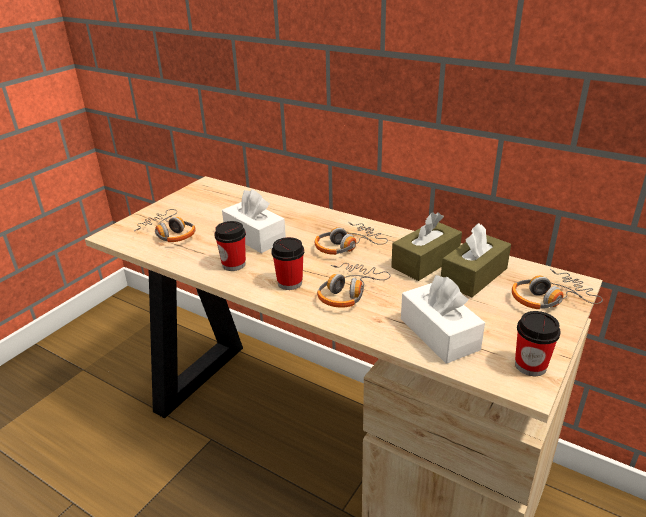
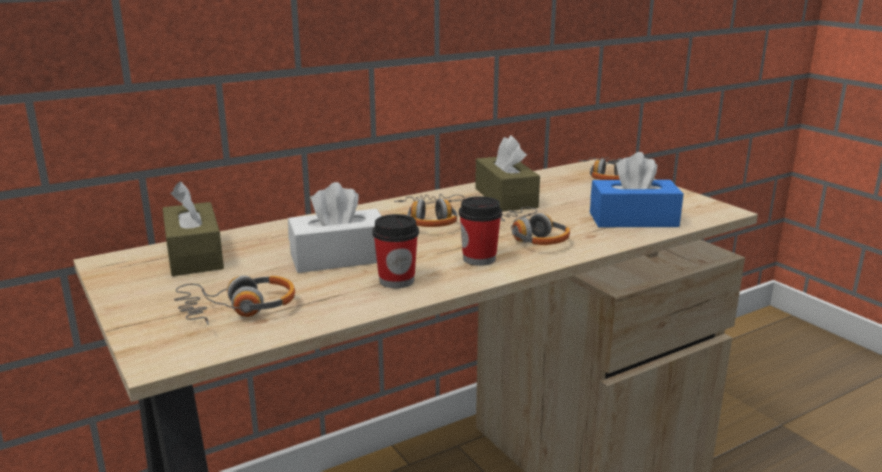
camera: 65 degrees left, 10 degrees down
white tissue box [401,275,485,364] -> blue tissue box [590,152,684,227]
brown tissue box [441,223,511,297] -> brown tissue box moved to [162,182,224,276]
cup [515,311,561,376] -> none

